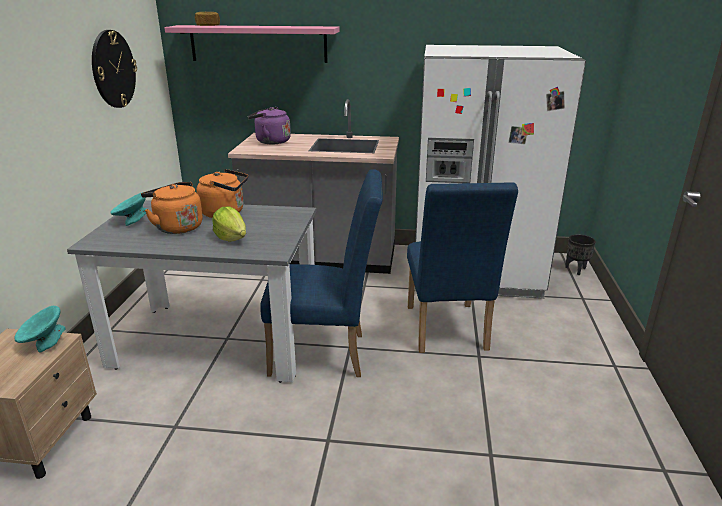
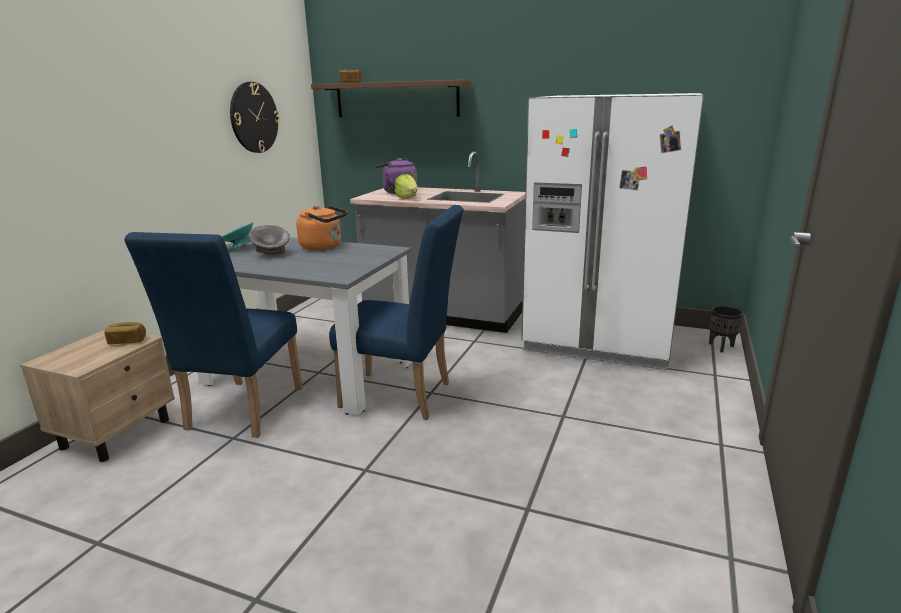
camera: 15 degrees right, 5 degrees down
turquoise bowl [14,306,65,352] -> bread [104,322,146,345]
orange kettle [141,182,203,234] -> grey bowl [249,225,290,255]
pink shelf [164,25,339,63] -> brown shelf [311,80,471,117]
lettuce [212,206,246,242] -> lettuce moved to [394,174,418,199]
blue chair [407,182,518,353] -> blue chair moved to [124,232,303,438]

